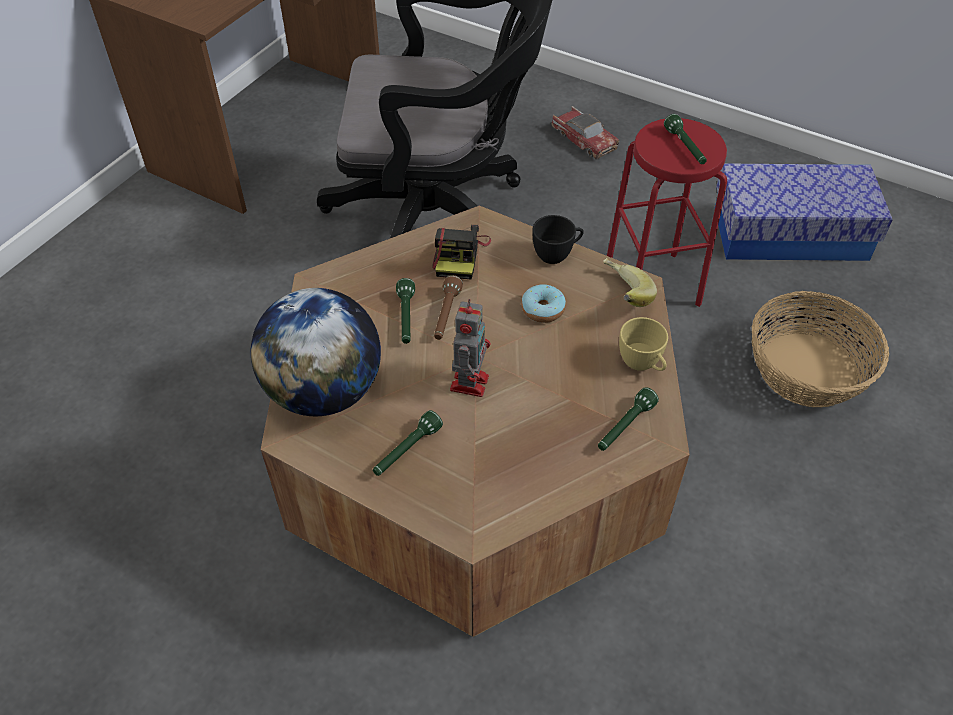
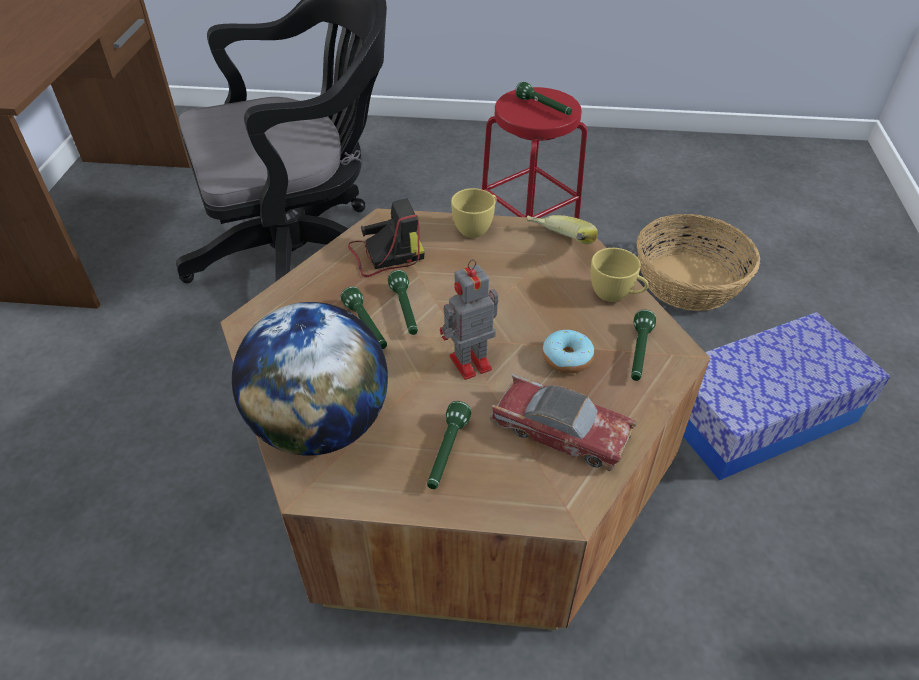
camera: 25 degrees left, 5 degrees down
camera [432,225,491,280] -> camera turned 90 degrees counterclockwise [348,198,425,277]
brown flashlight [434,275,463,340] -> green flashlight [388,270,418,335]
toy robot [450,299,490,397] -> toy robot turned 105 degrees counterclockwise [440,259,498,380]
donut [521,284,566,323] -> donut moved to [542,330,594,373]
black cup [533,215,584,264] -> yellow cup [451,188,496,238]
toy car [551,106,620,159] -> toy car moved to [490,374,637,471]
storage box [715,163,892,261] -> storage box moved to [683,312,890,480]

